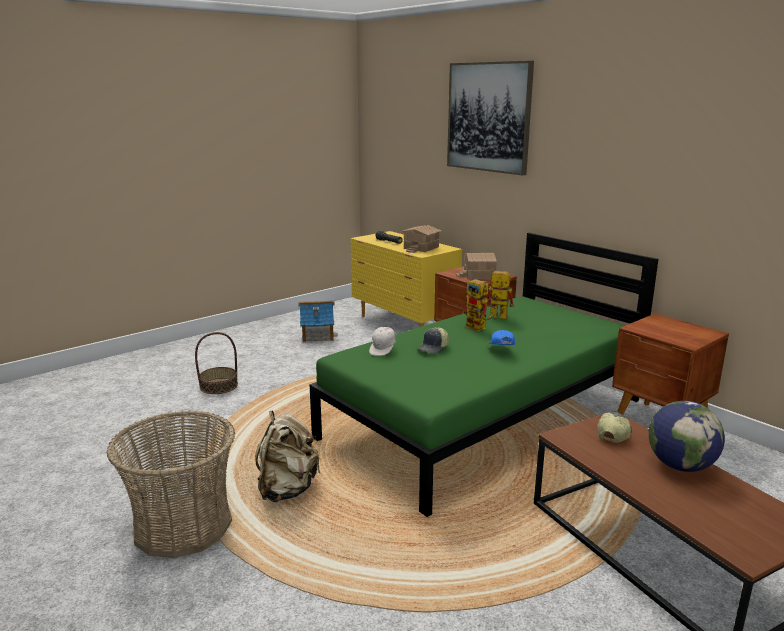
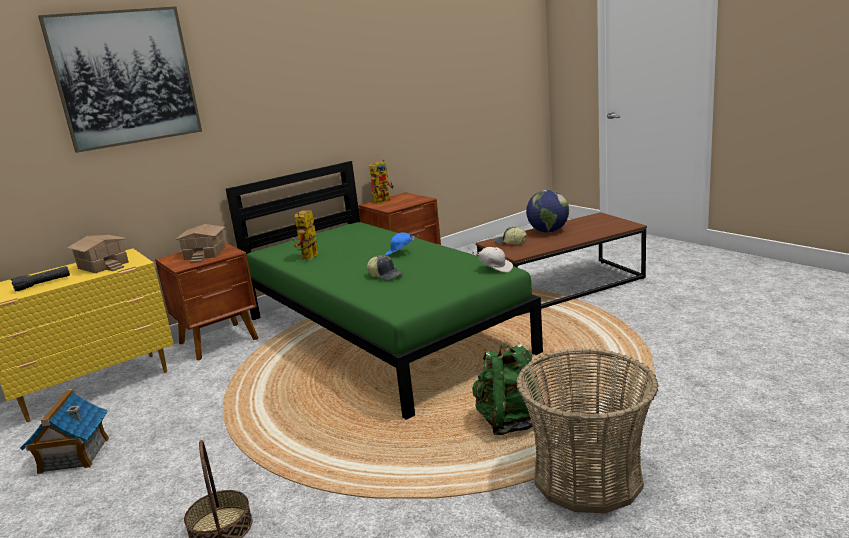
camera: 85 degrees left, 0 degrees up
beige backpack [255,410,320,502] -> green backpack [472,344,549,435]
white cap [369,327,396,356] -> white cap moved to [472,247,513,273]
toy robot [463,279,497,331] -> toy robot moved to [369,159,394,203]

